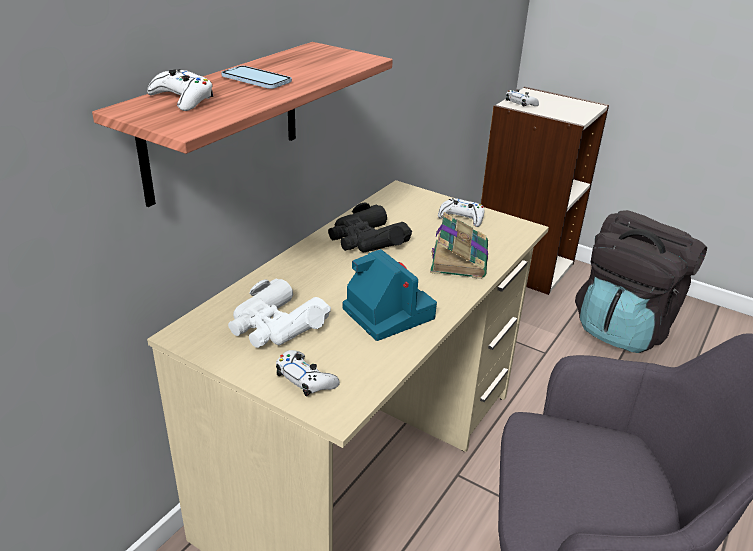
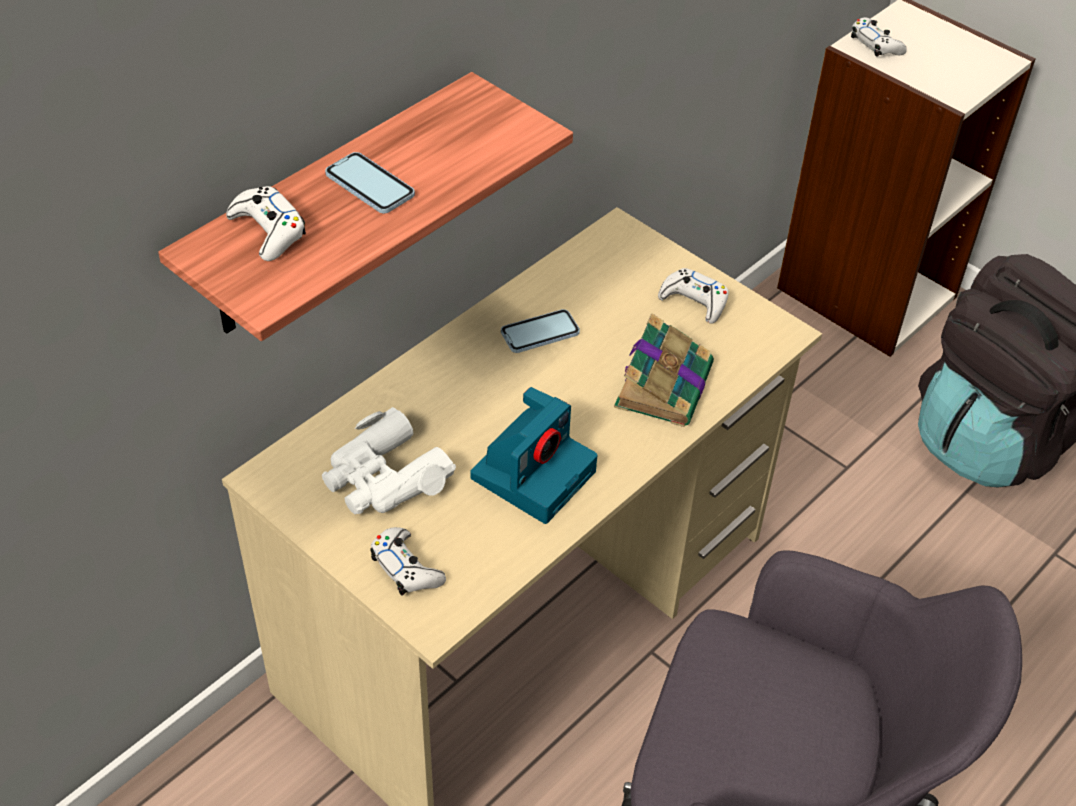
camera: 10 degrees right, 15 degrees up
black binoculars [328,203,412,252] -> phone [501,309,580,353]
camera [342,249,437,341] -> camera turned 60 degrees clockwise [470,387,598,524]

